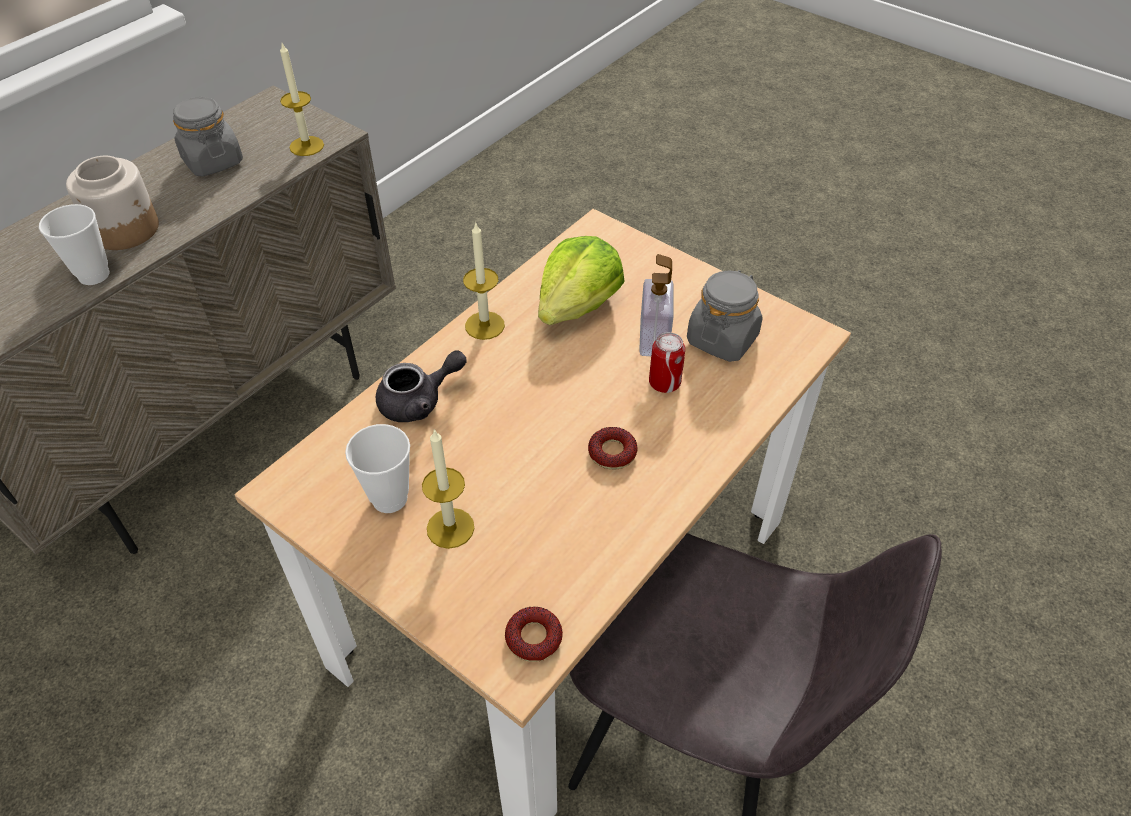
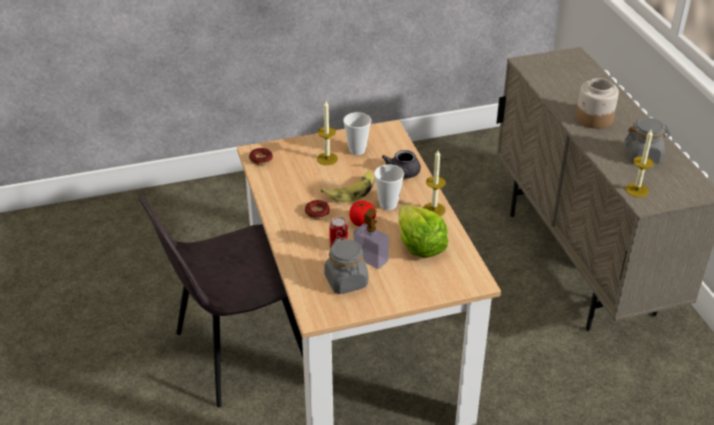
camera: 125 degrees right, 10 degrees down
cup [39,204,109,285] -> cup moved to [374,164,404,210]
none -> banana [321,171,374,202]
none -> tomato [349,201,376,227]

